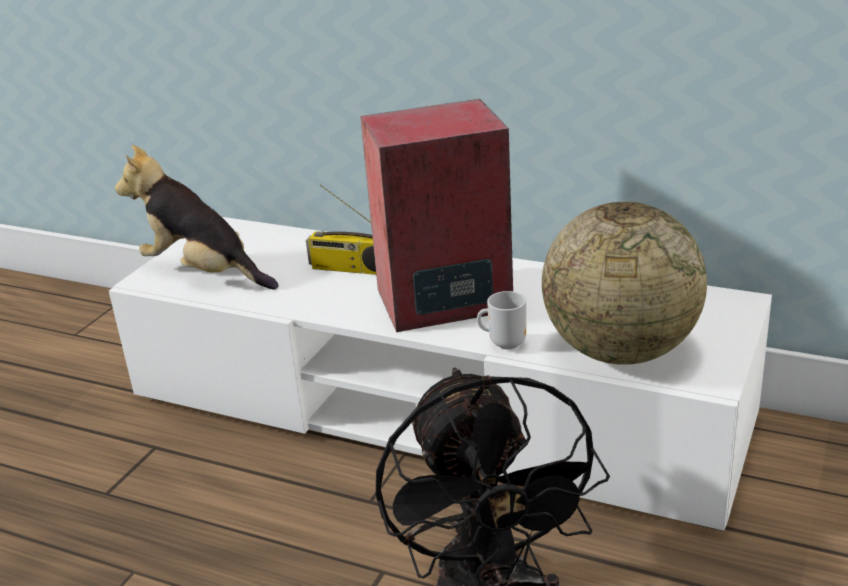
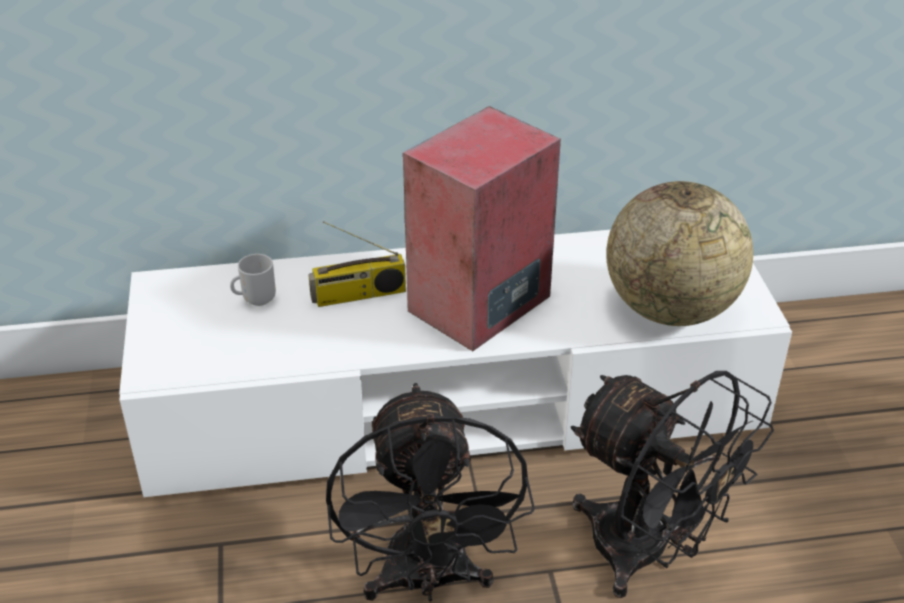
camera: 35 degrees left, 10 degrees up
plush toy [115,145,279,289] -> none
mug [477,291,526,349] -> mug moved to [230,254,276,306]
none -> black fan [326,383,535,602]

